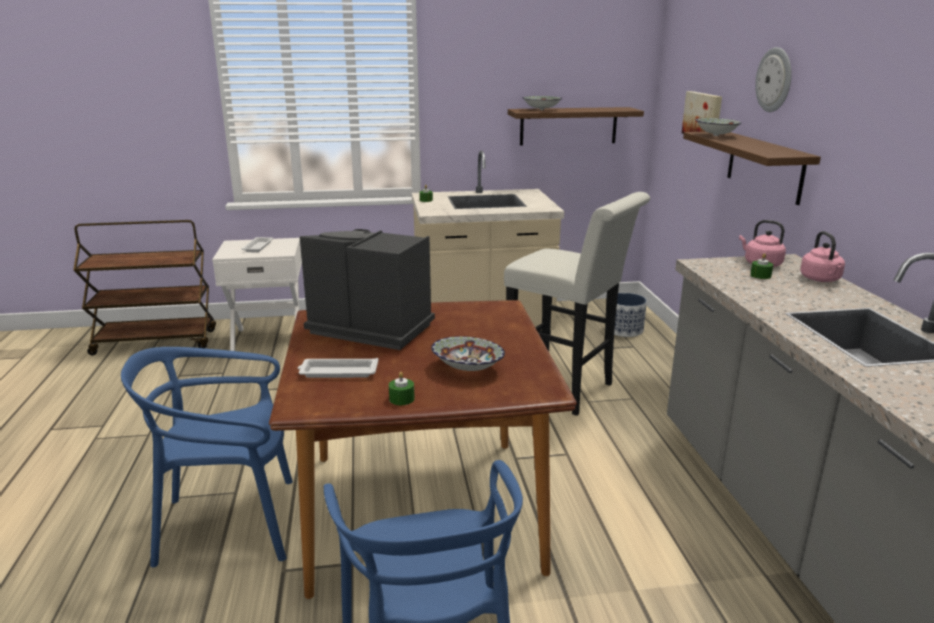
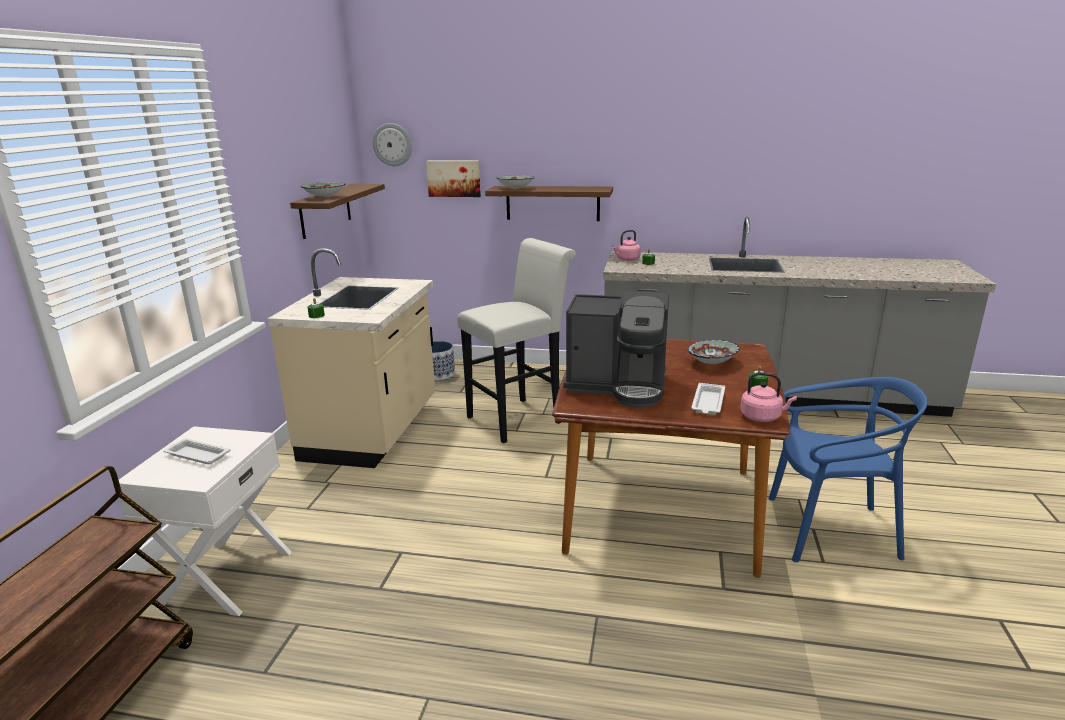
camera: 70 degrees left, 0 degrees up
blue chair [121,347,293,568] -> none
coffee machine [300,229,435,350] -> coffee machine turned 120 degrees counterclockwise [563,291,669,408]
wall clock [755,47,791,112] -> wall clock moved to [373,123,412,166]
pink kettle [800,231,845,282] -> pink kettle moved to [740,372,797,422]

